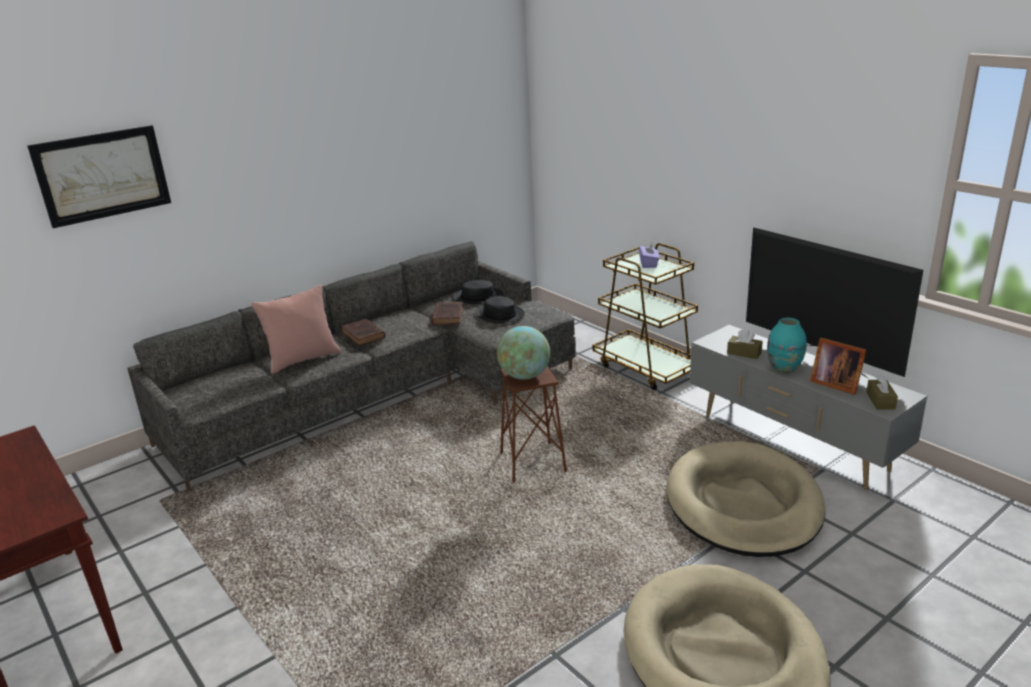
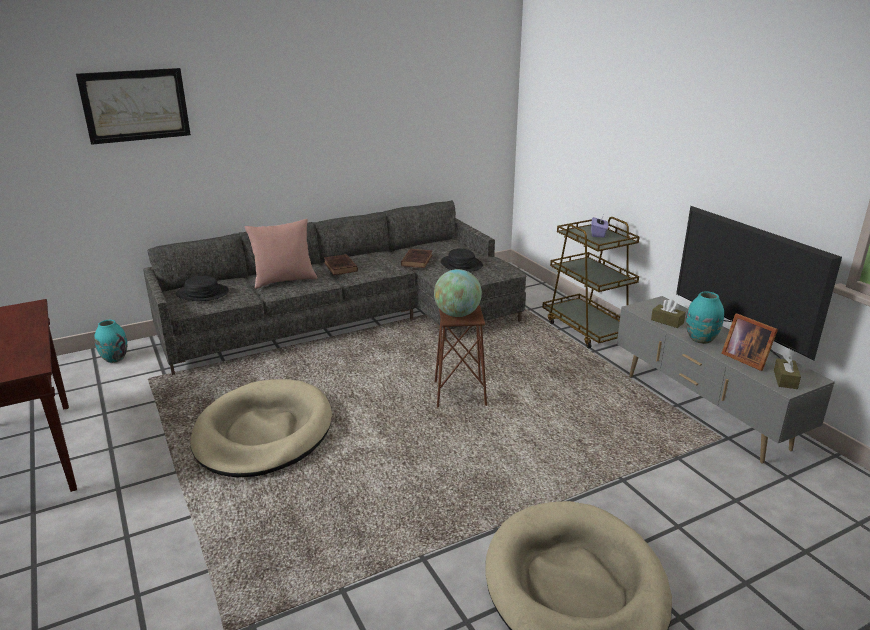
camera: 10 degrees right, 0 degrees up
black hat [453,280,504,304] -> black hat moved to [176,276,229,301]
beige dog bed [667,441,826,557] -> beige dog bed moved to [191,379,332,477]
none -> turquoise vase [94,320,127,363]

